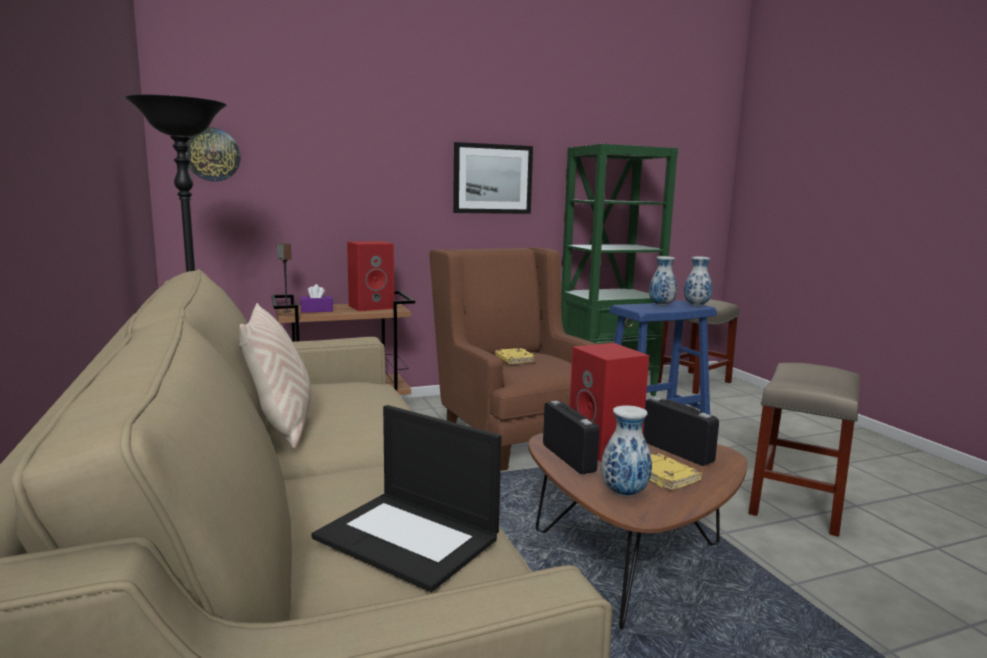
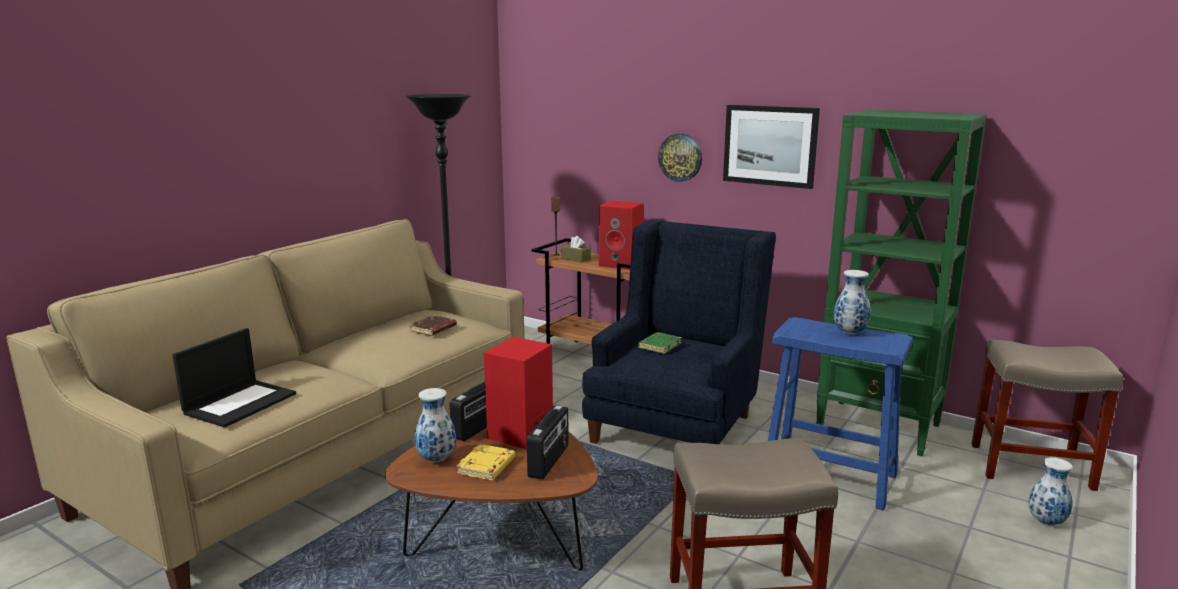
camera: 55 degrees right, 5 degrees up
wall clock [186,127,241,182] -> wall clock moved to [658,134,702,182]
beige pillow [239,303,312,449] -> none
purple tissue box [300,284,333,313] -> brown tissue box [561,236,591,262]
laptop [312,405,502,592] -> laptop turned 150 degrees counterclockwise [172,328,296,427]
brown armchair [429,247,596,471] -> blue armchair [582,220,776,444]
yellow book [495,348,536,364] -> green book [638,332,682,354]
vase [684,256,712,306] -> vase moved to [1028,458,1073,526]
none -> brown book [409,315,457,336]

